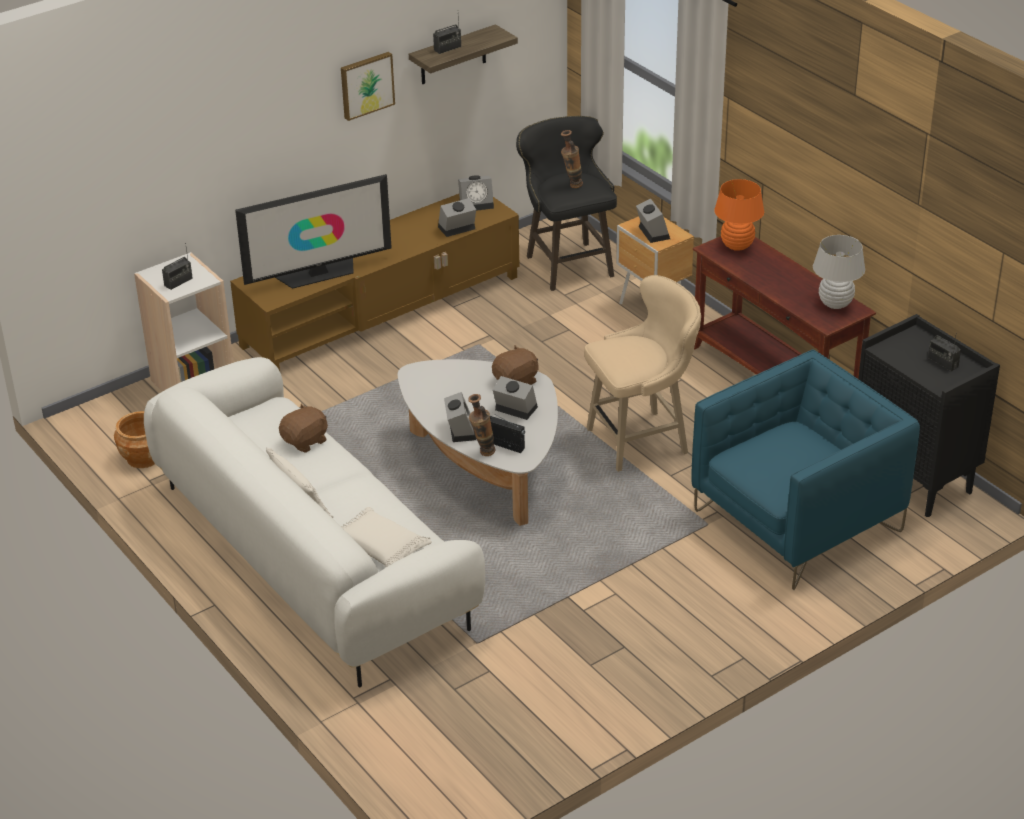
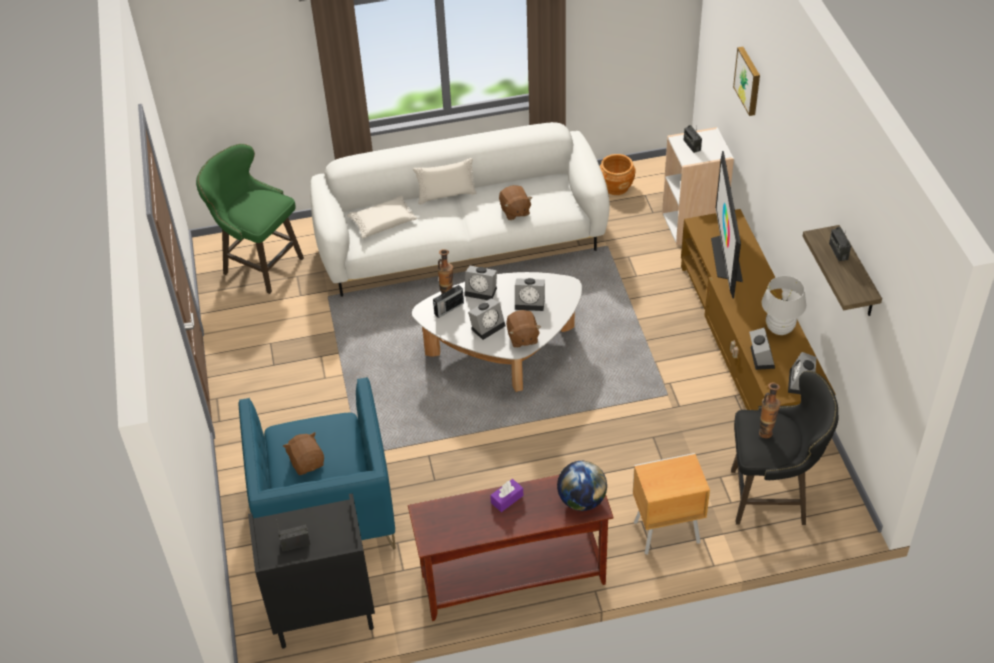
camera: 115 degrees right, 10 degrees up
picture [341,52,395,121] -> picture moved to [733,47,760,116]
beige stool [584,275,701,472] -> none
alarm clock [636,198,670,243] -> alarm clock moved to [515,278,545,311]
orange table lamp [714,179,764,251] -> globe [557,461,607,511]
white table lamp [813,235,865,309] -> white table lamp moved to [762,276,806,335]
none -> green stool [196,144,304,294]
none -> brown plush toy [283,432,324,475]
none -> purple tissue box [490,479,523,512]

